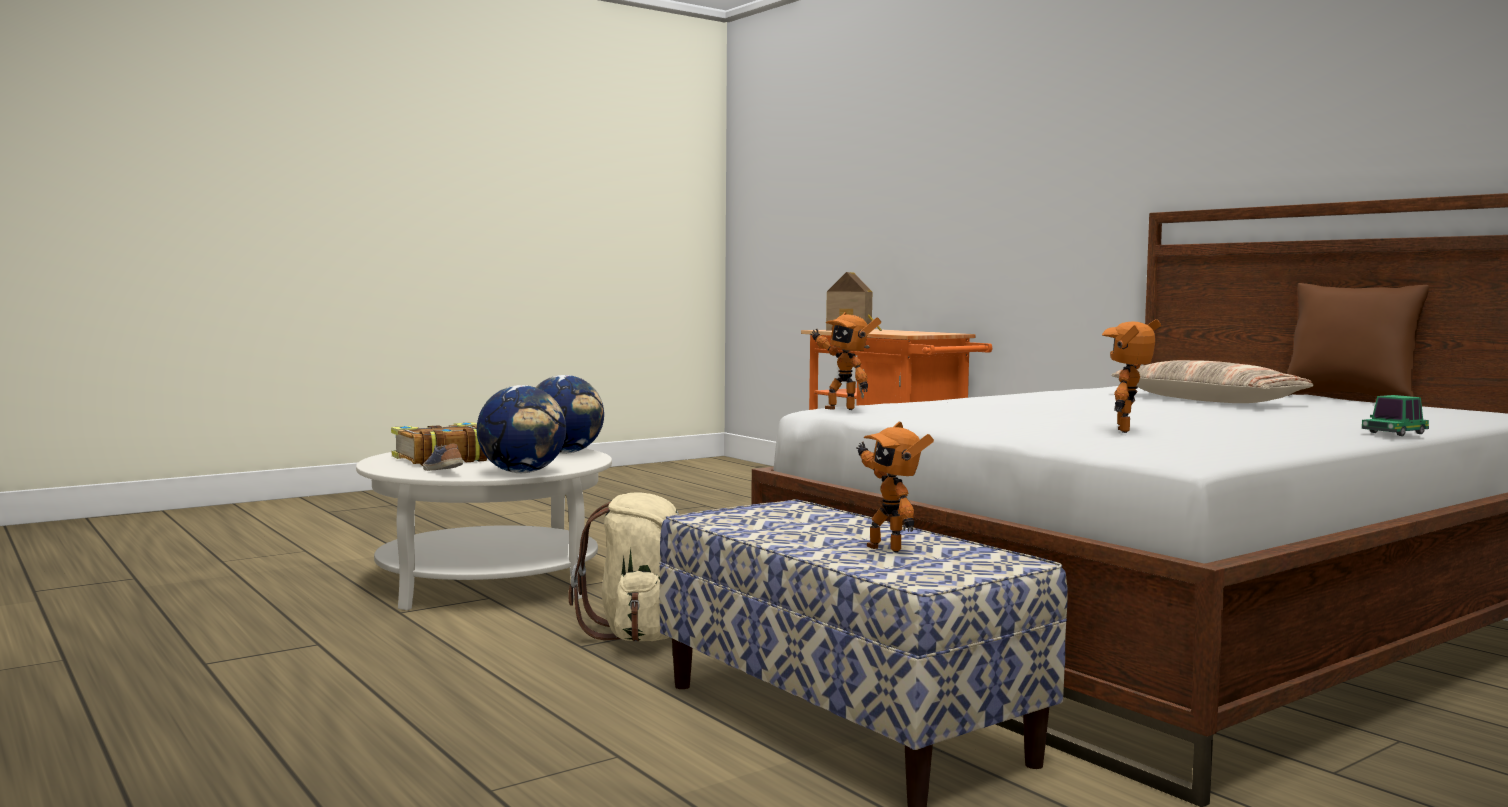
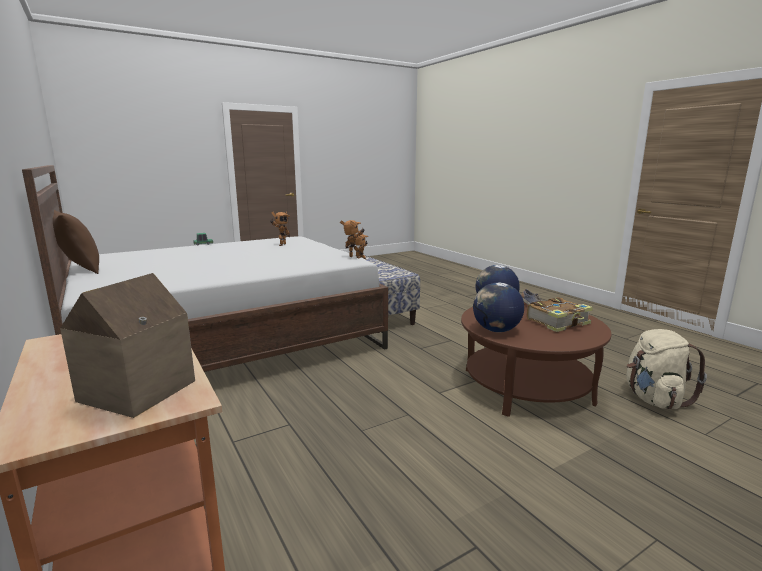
camera: 175 degrees left, 10 degrees up
white coffee table [356,448,612,610] -> brown coffee table [461,302,611,417]
beige backpack [568,492,679,642] -> beige backpack moved to [626,329,707,409]
pillow [1111,360,1314,403] -> none

